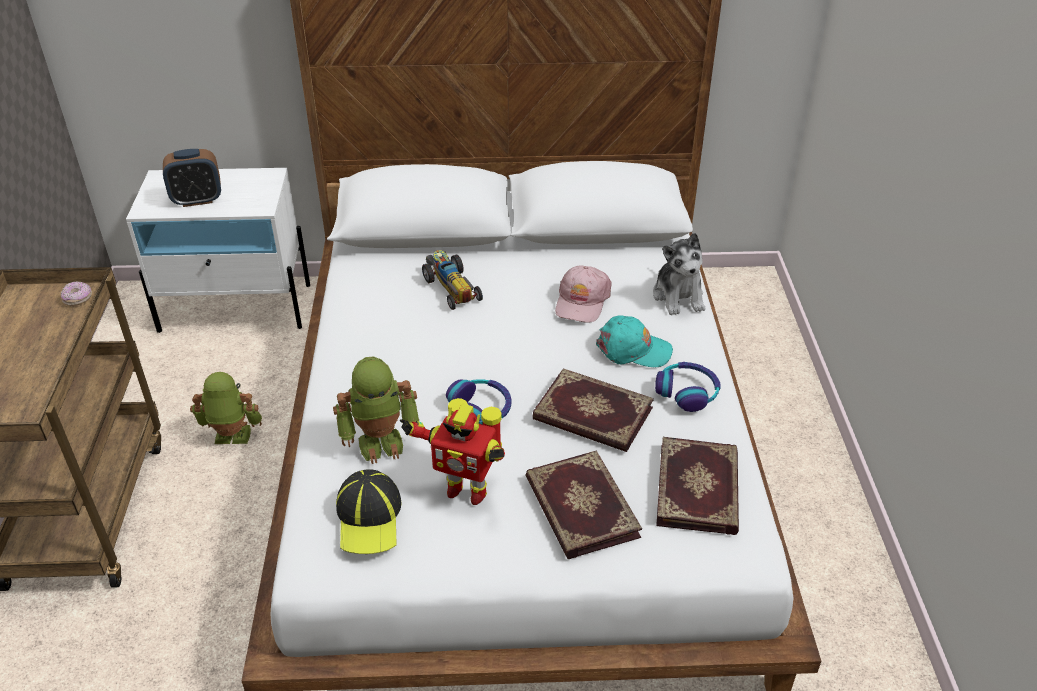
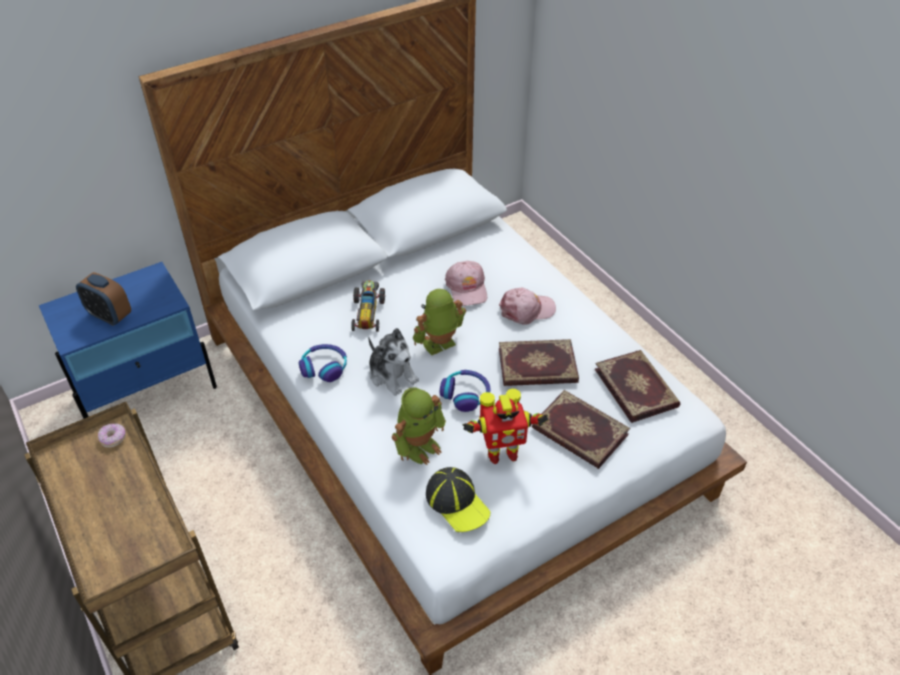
camera: 30 degrees left, 5 degrees up
white nightstand [126,168,310,333] -> blue nightstand [39,262,217,419]
alarm clock [163,149,221,207] -> alarm clock turned 75 degrees clockwise [76,272,131,326]
toy robot [190,372,262,444] -> toy robot moved to [413,289,466,355]
toy car [422,250,483,310] -> toy car turned 60 degrees clockwise [351,280,386,332]
turquoise cap [596,316,673,367] -> pink cap [499,288,556,325]
plush toy [653,233,705,315] -> plush toy moved to [368,328,419,396]
headphones [655,362,721,412] -> headphones moved to [299,344,347,382]

